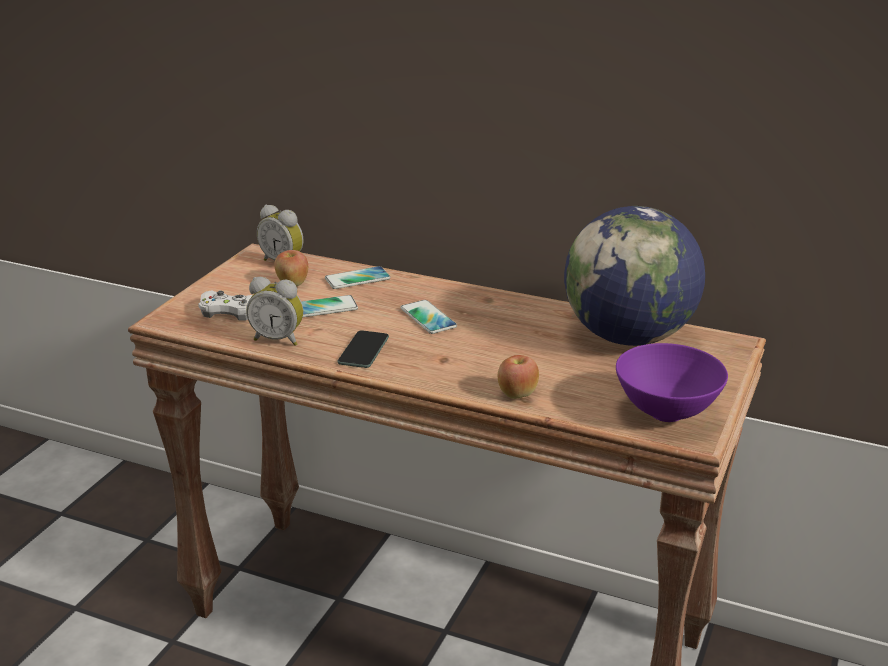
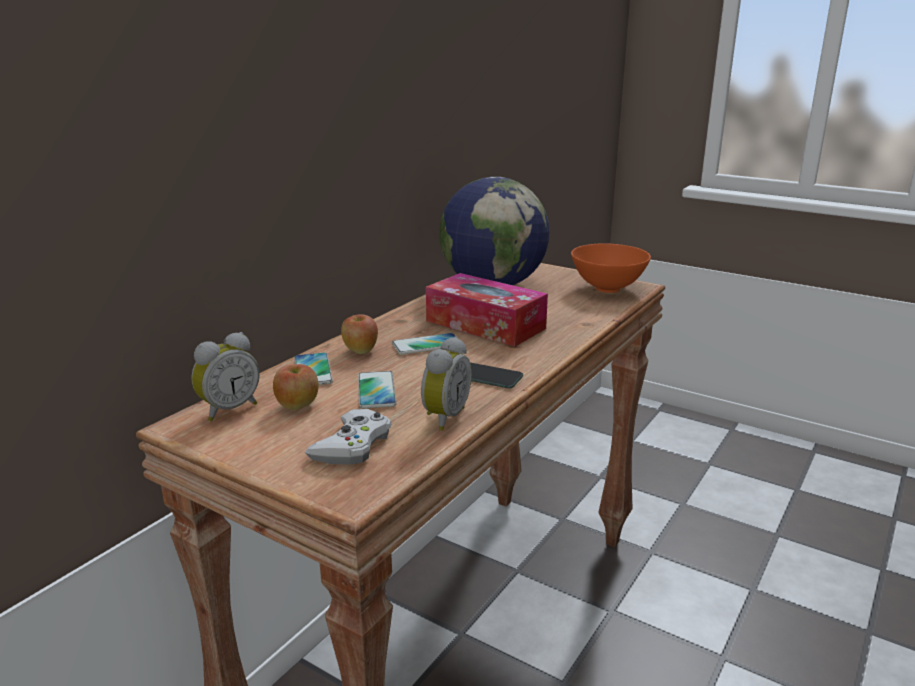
camera: 80 degrees left, 5 degrees down
apple [498,355,539,399] -> apple moved to [341,314,378,354]
purple bowl [616,343,728,422] -> orange bowl [571,243,651,293]
none -> tissue box [426,273,548,347]

